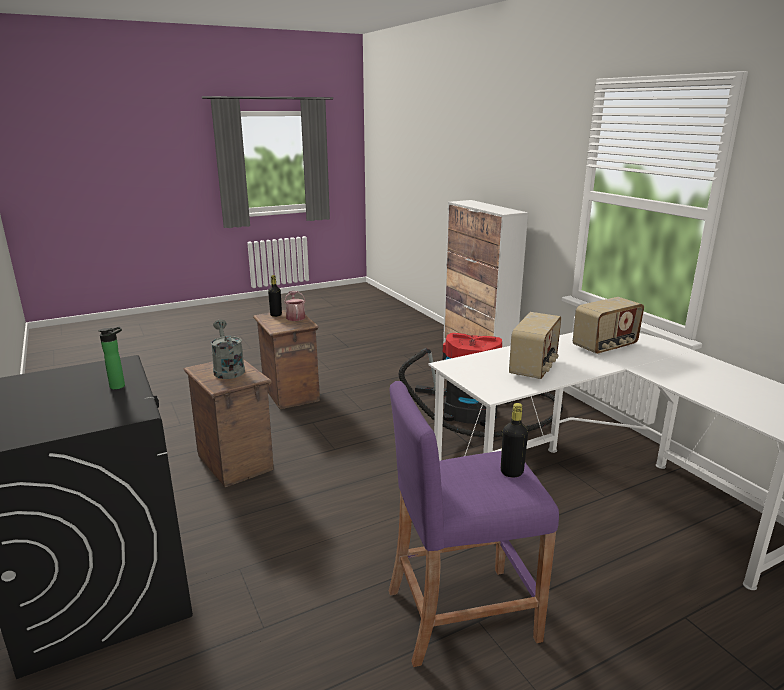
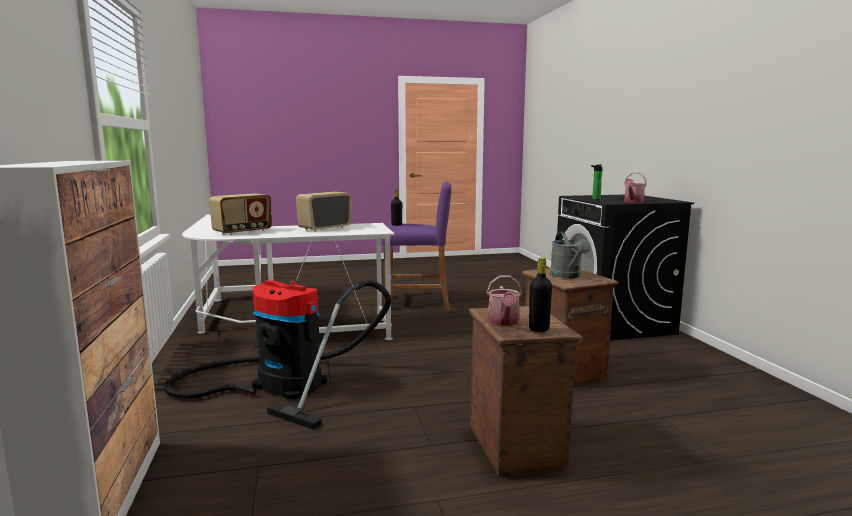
camera: 165 degrees left, 10 degrees down
radio [573,297,644,355] -> radio turned 150 degrees clockwise [209,193,272,235]
none -> watering can [624,173,647,203]

